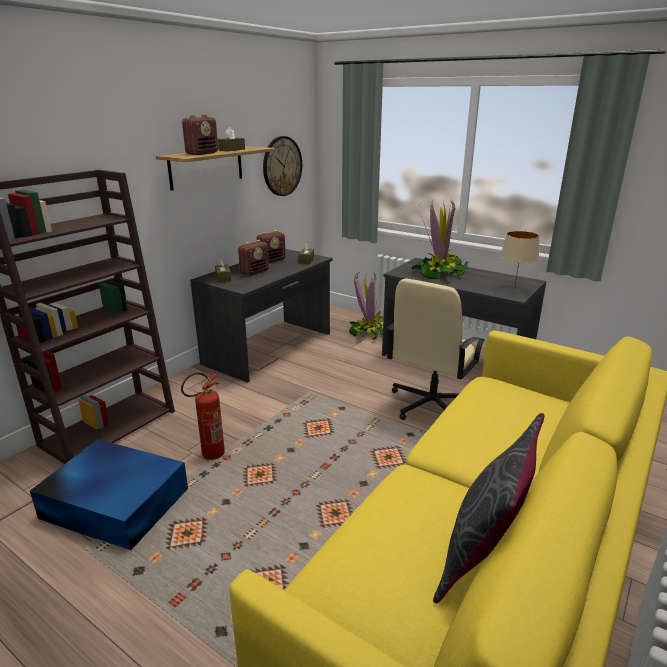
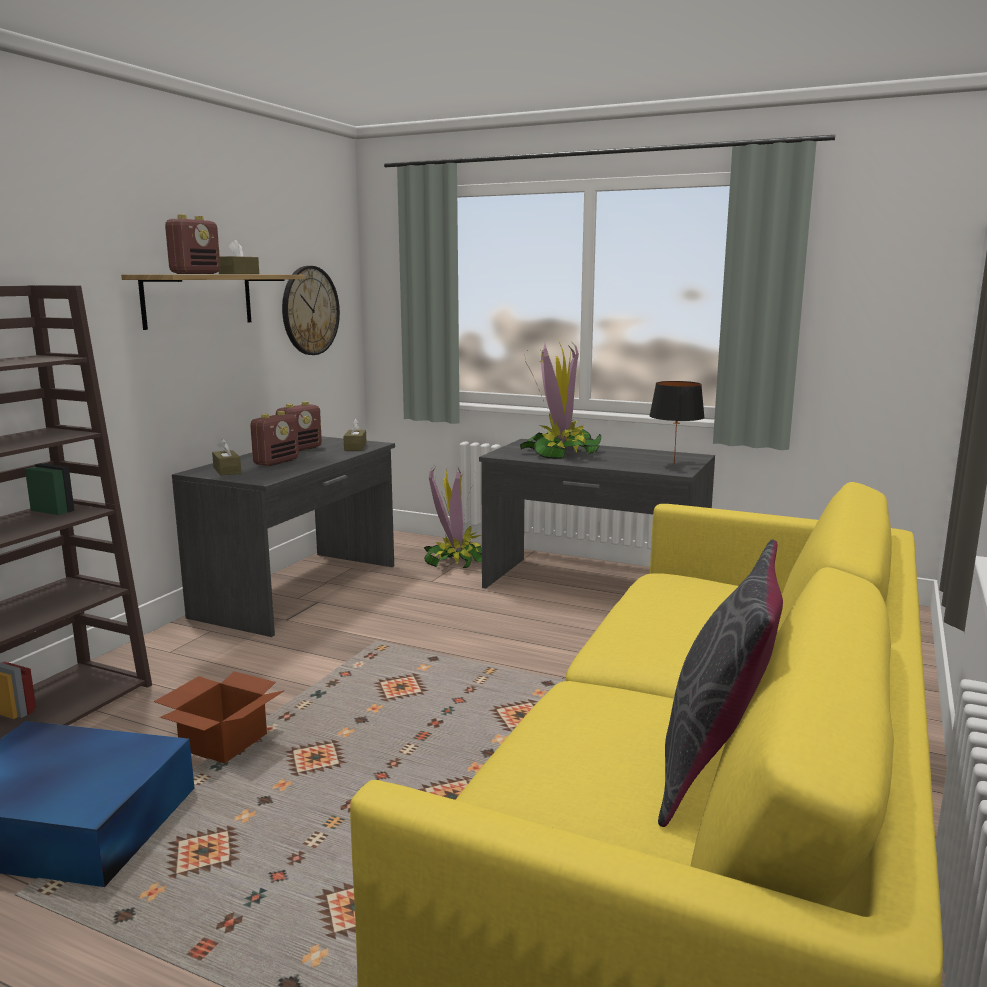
camera: 10 degrees left, 10 degrees down
fire extinguisher [181,372,225,460] -> cardboard box [154,671,283,764]
beige office chair [387,279,485,420] -> none
beige table lamp [500,231,539,289] -> black table lamp [649,381,705,465]

